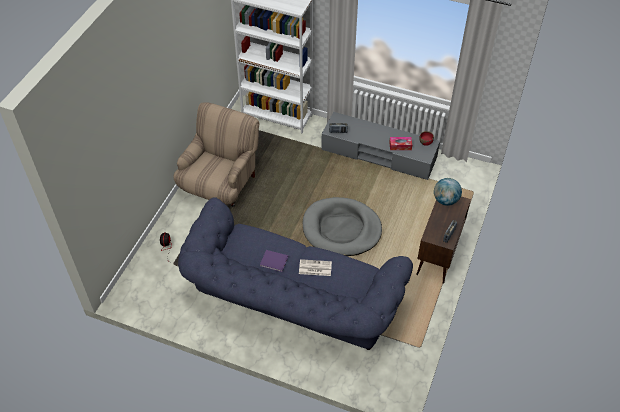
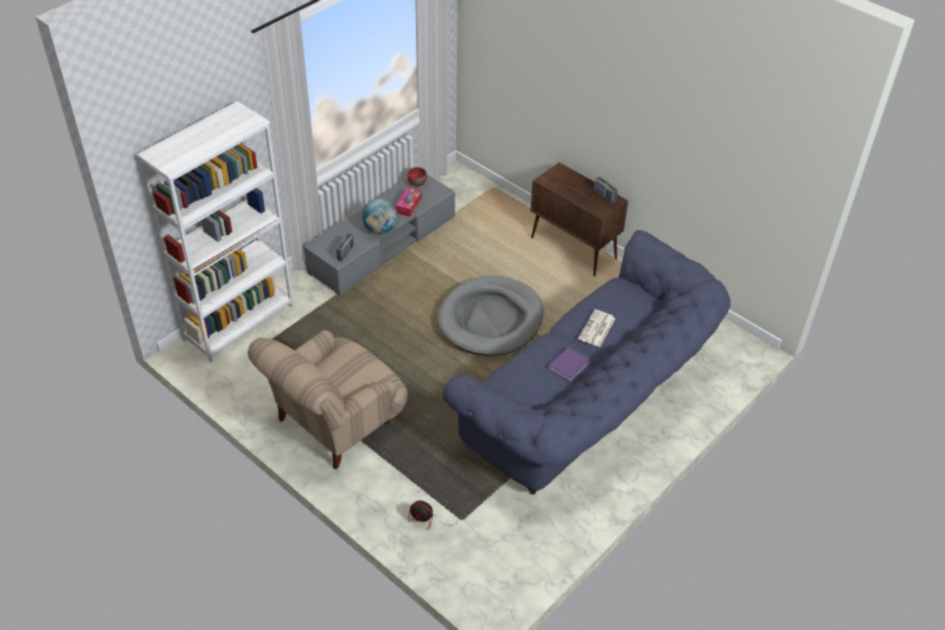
camera: 70 degrees left, 5 degrees down
beige armchair [173,102,259,207] -> beige armchair turned 90 degrees counterclockwise [248,330,408,470]
globe [434,178,462,206] -> globe moved to [362,199,398,234]

